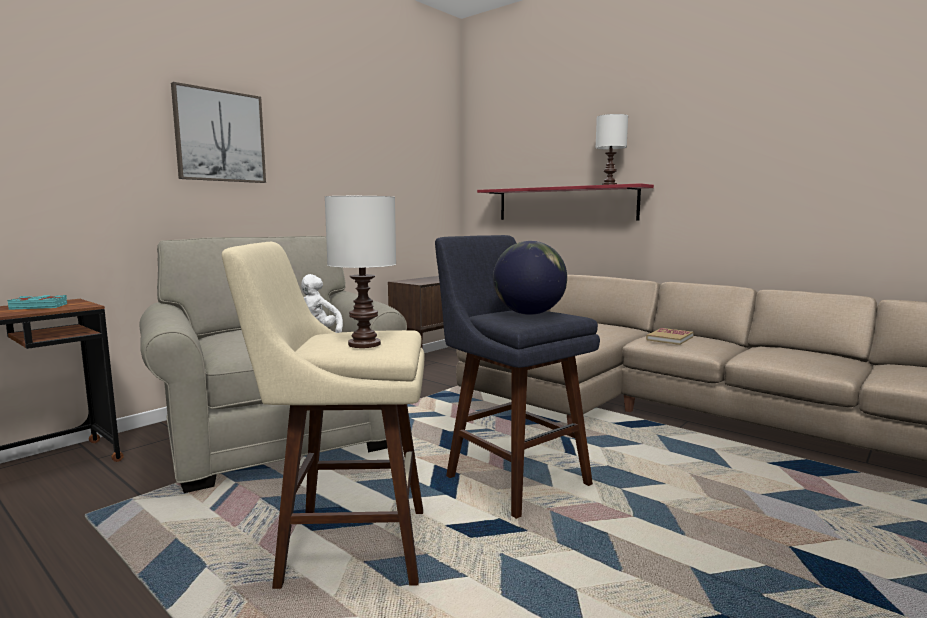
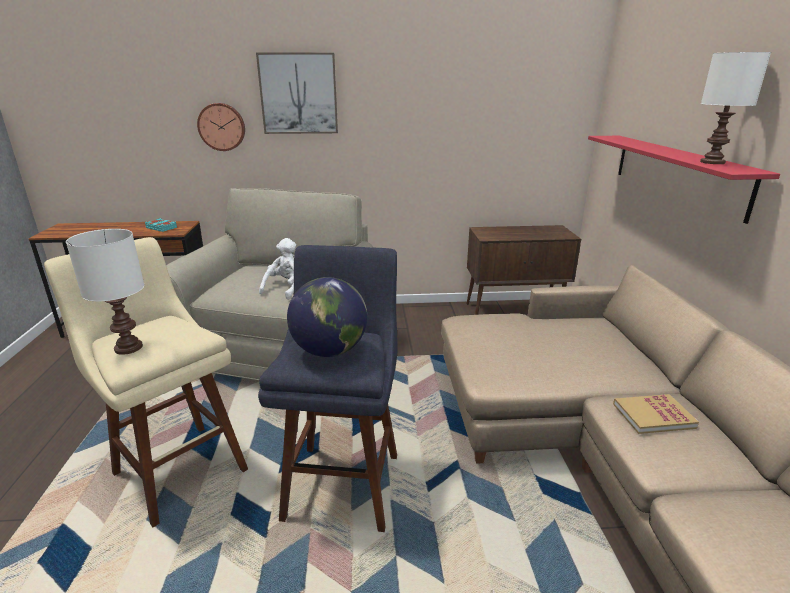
camera: 45 degrees right, 15 degrees up
none -> wall clock [197,103,245,151]

